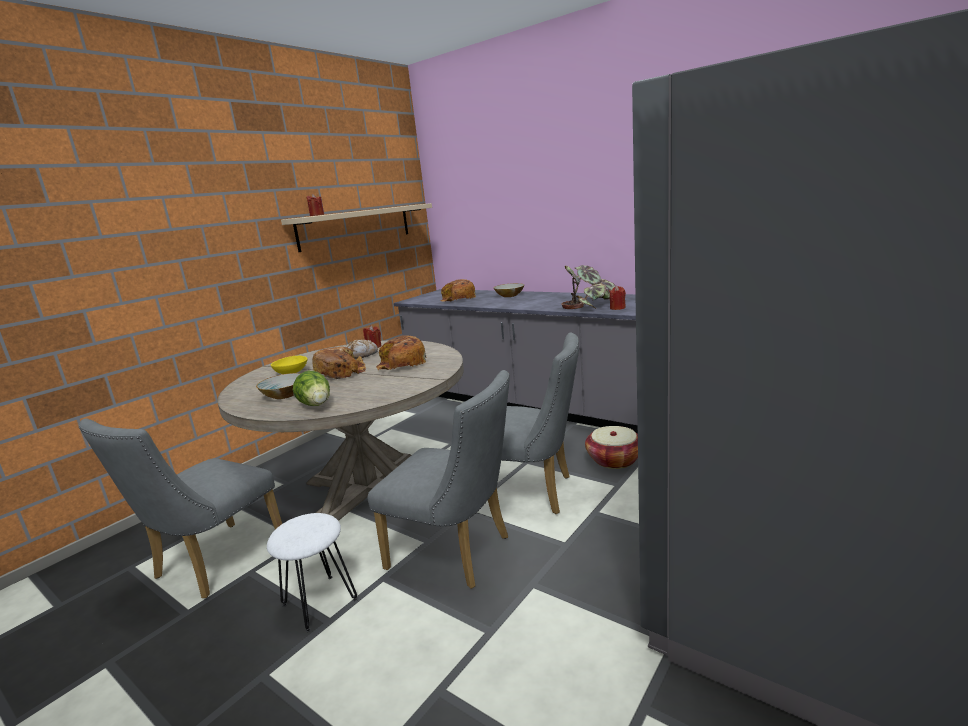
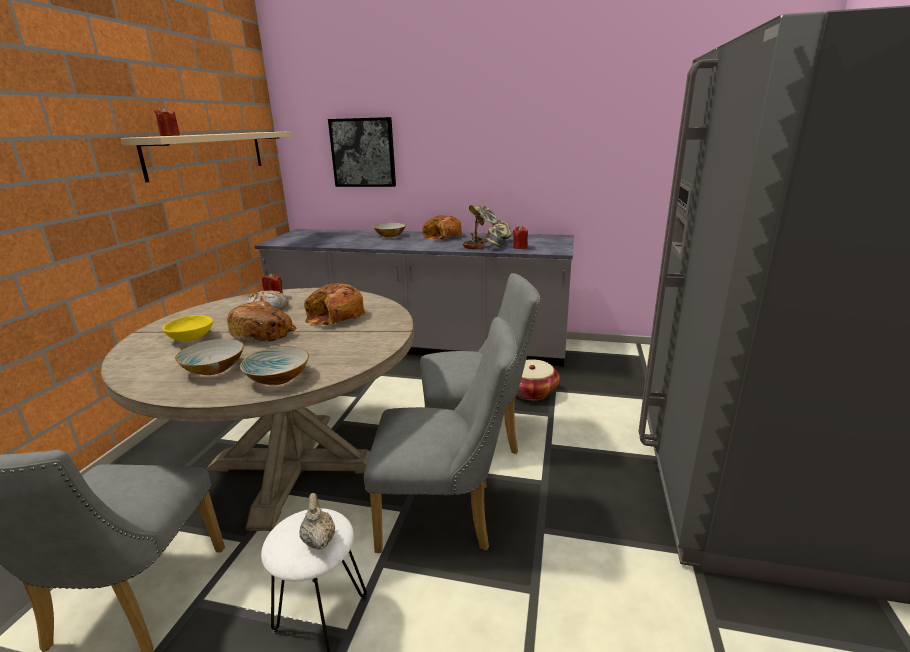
camera: 25 degrees left, 5 degrees up
lettuce [293,371,330,406] -> bowl [240,346,309,385]
bread [441,279,476,302] -> bread moved to [422,215,463,240]
none -> beige teapot [299,493,335,550]
none -> picture [328,117,396,187]

